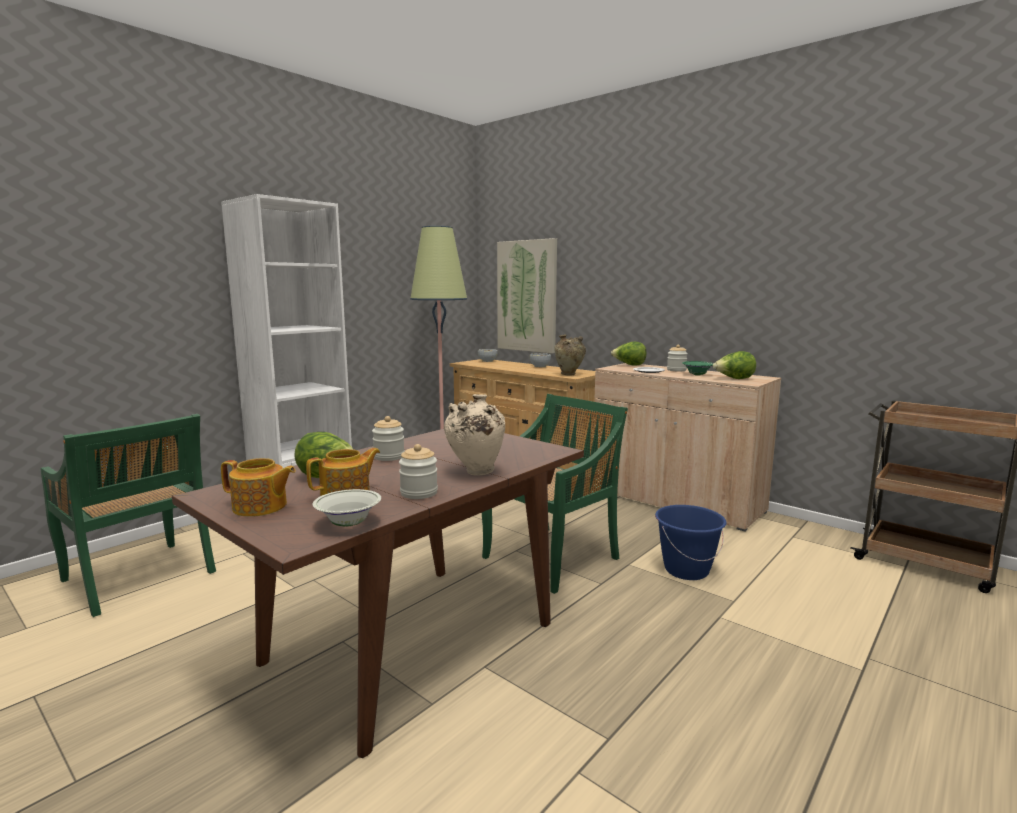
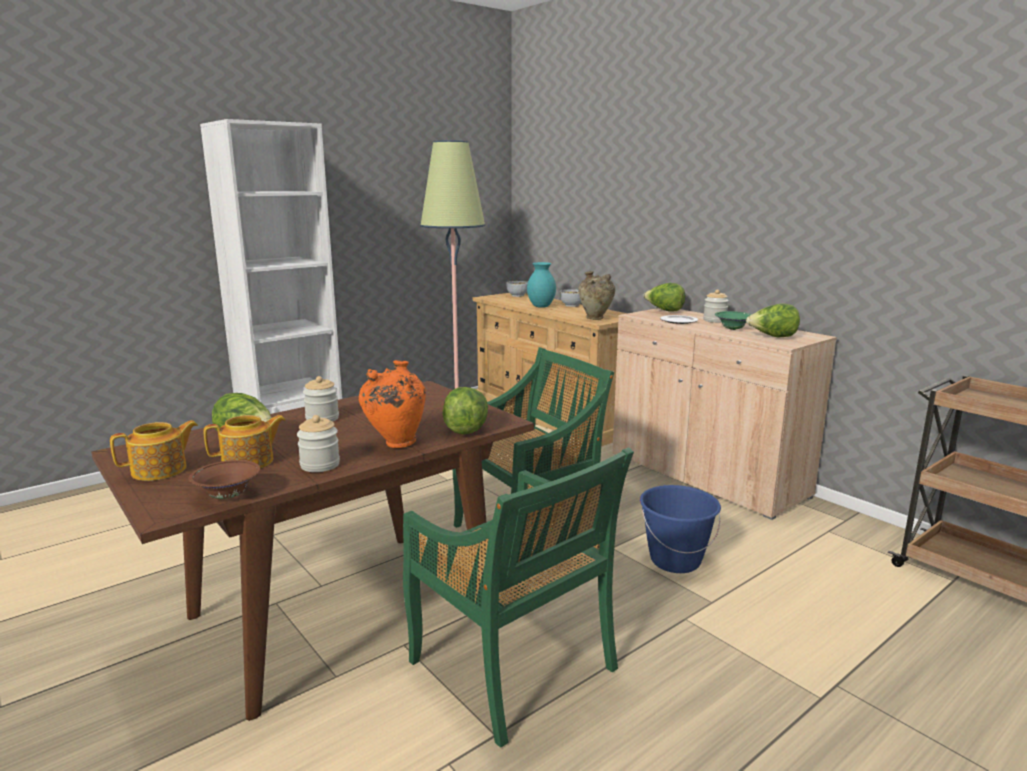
camera: 10 degrees right, 5 degrees up
green chair [40,414,216,617] -> green chair moved to [403,447,634,748]
teapot [221,458,296,517] -> teapot turned 60 degrees counterclockwise [110,420,198,481]
white bowl [312,489,381,526] -> brown bowl [189,460,260,499]
beige vase [444,394,505,476] -> orange vase [358,360,426,448]
picture [497,238,557,354] -> none
none -> lettuce [442,387,488,435]
none -> turquoise vase [527,262,556,308]

